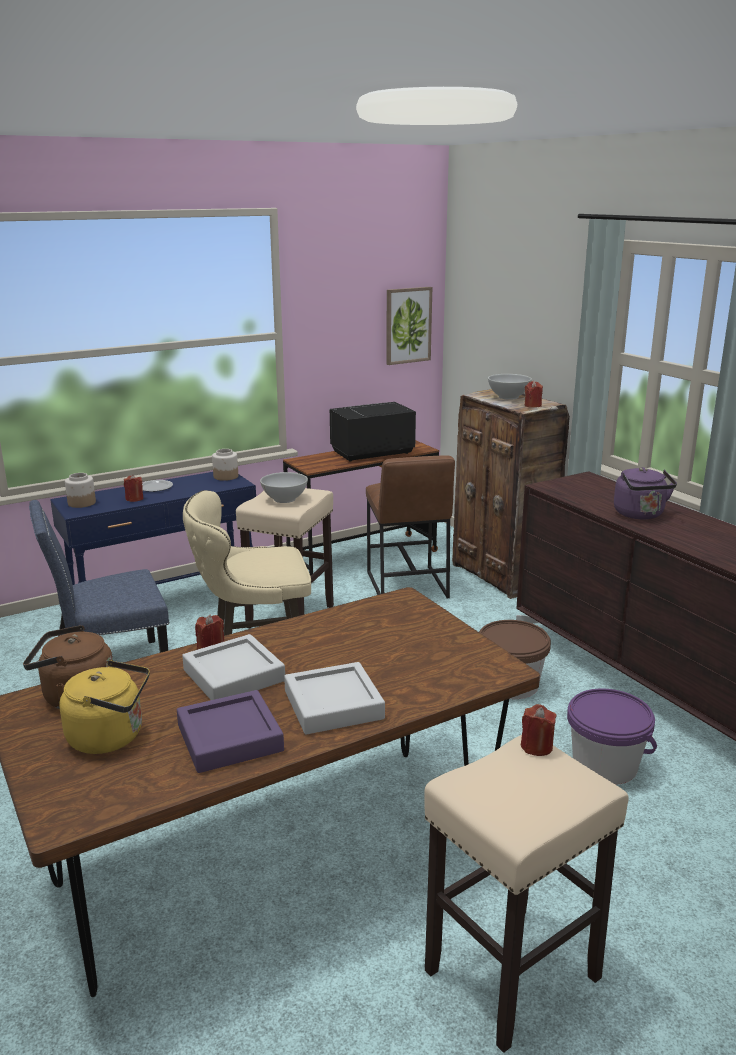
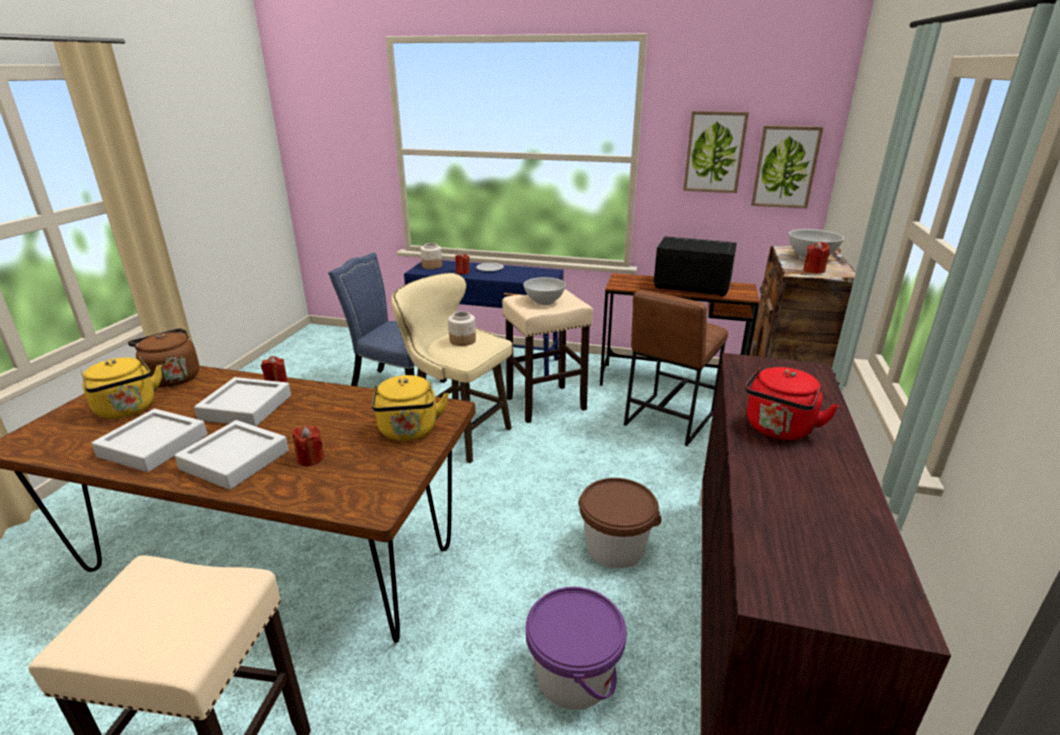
camera: 45 degrees right, 5 degrees up
purple tray [177,690,284,773] -> grey tray [91,409,208,472]
jar [212,449,238,481] -> jar moved to [448,311,476,346]
red candle [521,704,557,756] -> red candle moved to [292,425,324,466]
purple kettle [614,467,677,519] -> red kettle [745,366,839,440]
none -> yellow kettle [372,375,449,441]
none -> picture [683,111,749,193]

